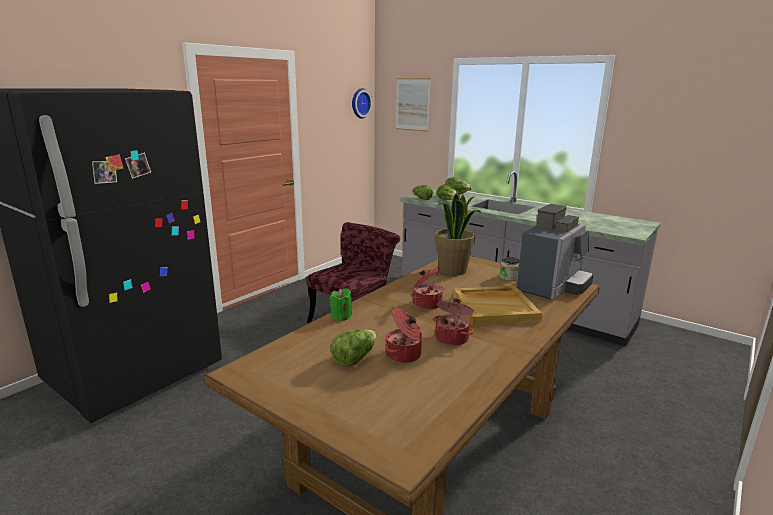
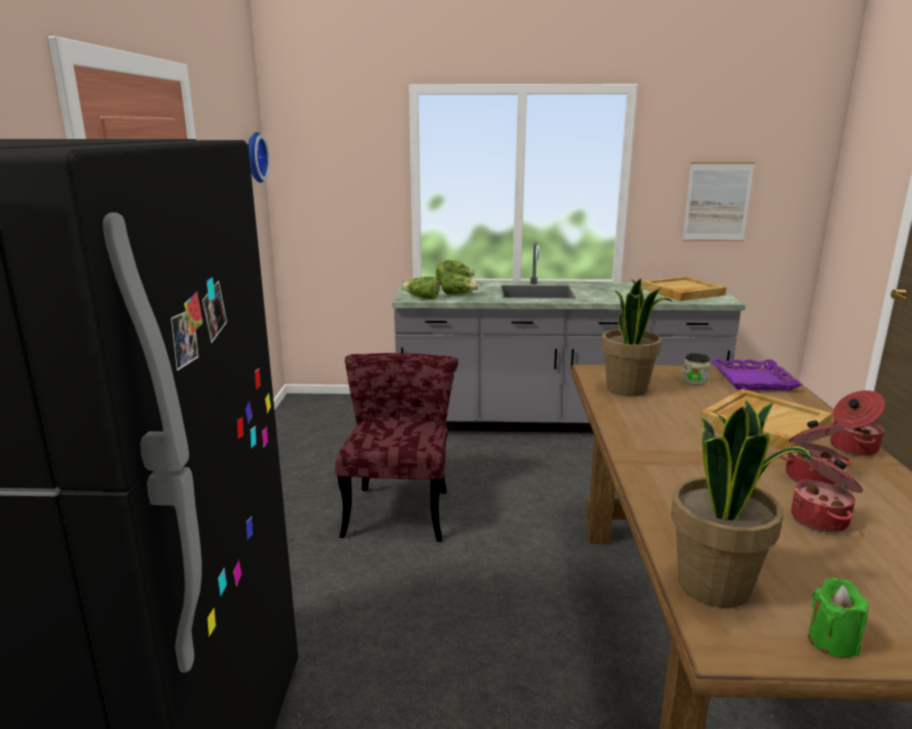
camera: 35 degrees left, 0 degrees up
green candle [329,288,352,321] -> green candle moved to [808,578,869,658]
lettuce [331,329,376,366] -> none
picture [396,78,431,132] -> picture moved to [682,162,755,241]
cooking pot [411,267,444,310] -> cooking pot moved to [830,390,885,456]
coffee machine [517,204,593,300] -> purple tray [711,359,803,391]
none -> beige tray [642,276,727,301]
none -> potted plant [671,400,814,608]

